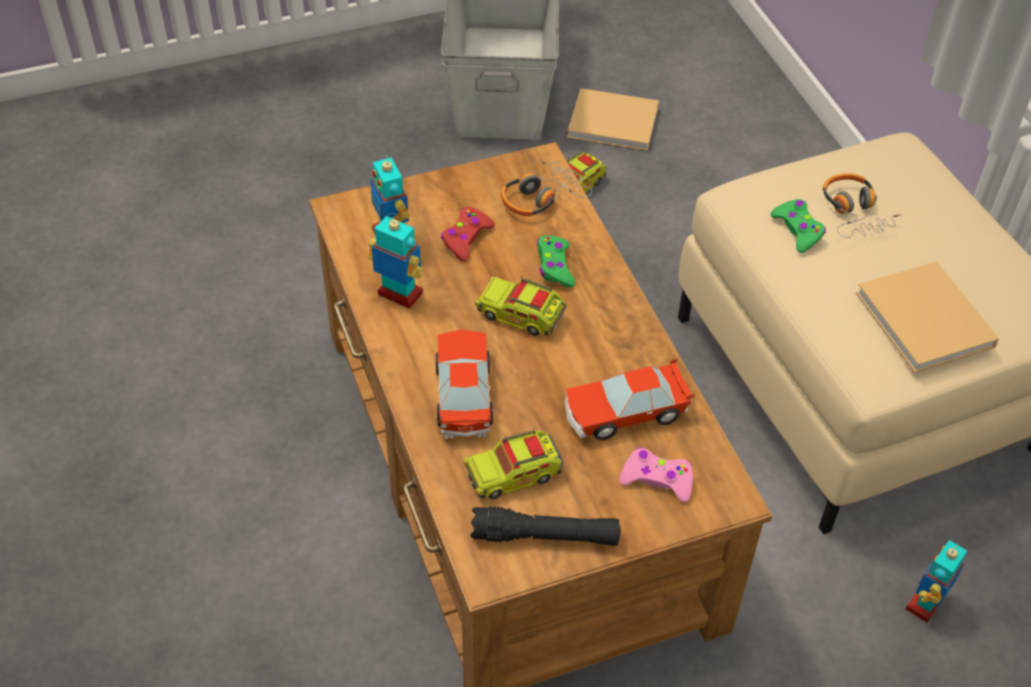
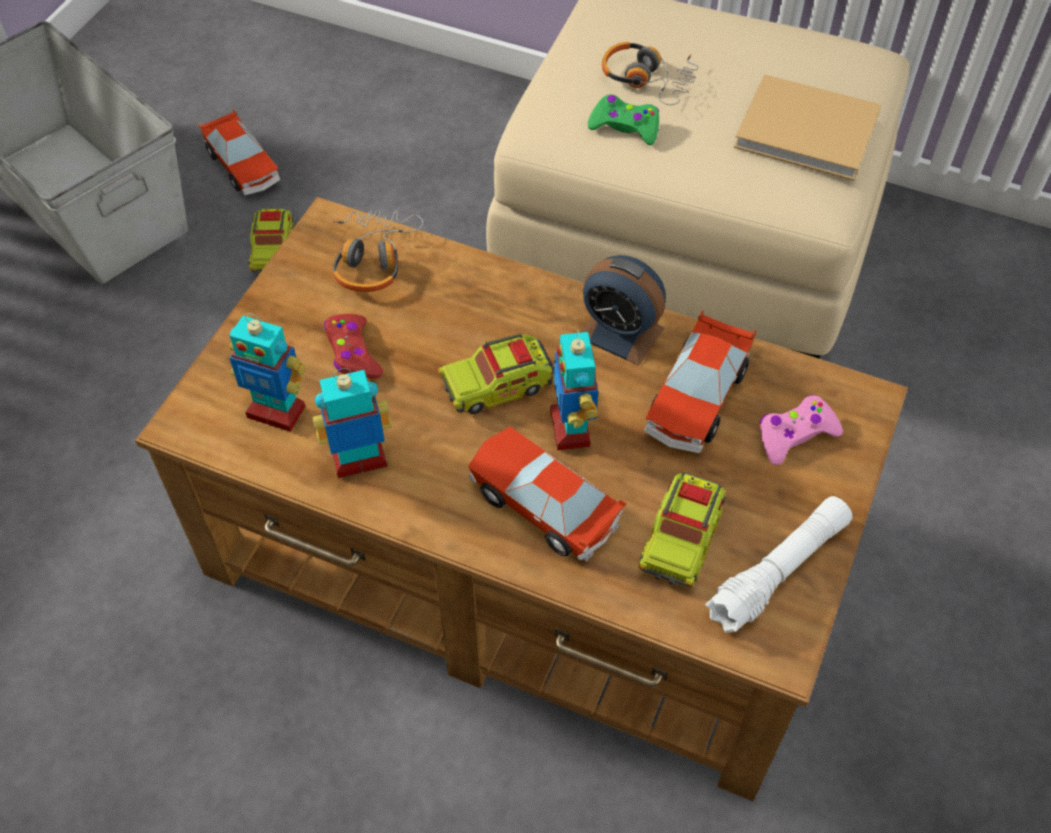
camera: 45 degrees left, 5 degrees up
black flashlight [470,506,621,546] -> white flashlight [705,496,853,633]
green game controller [537,236,575,287] -> none
beige book [567,88,659,151] -> toy car [198,108,280,196]
toy robot [905,540,967,622] -> toy robot moved to [550,330,598,450]
none -> alarm clock [580,255,666,366]

